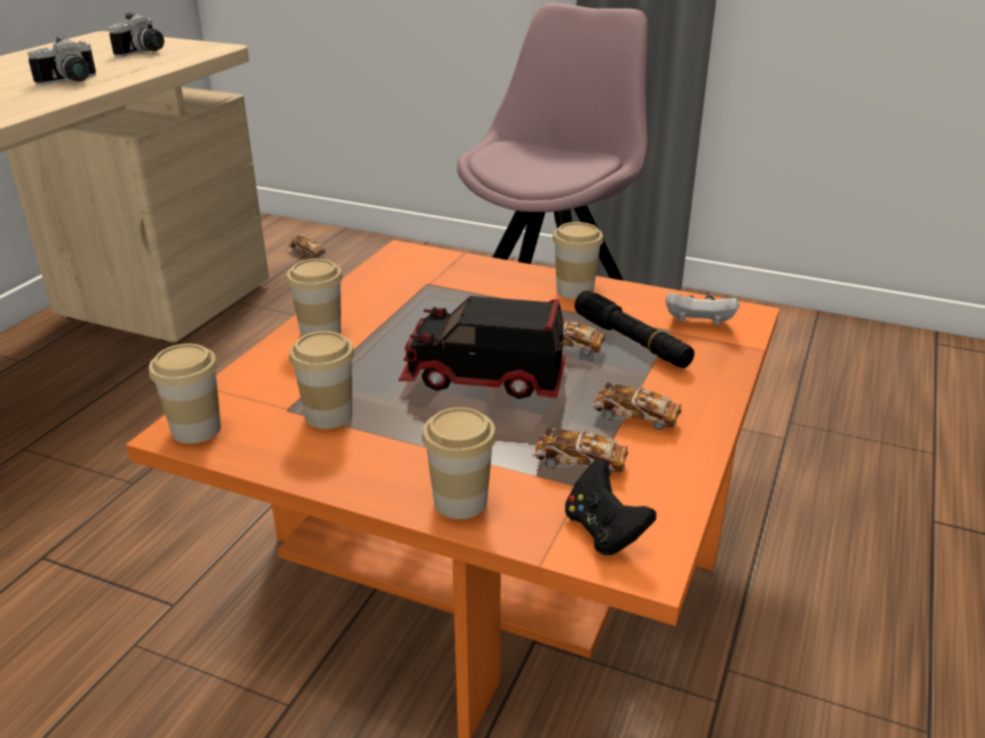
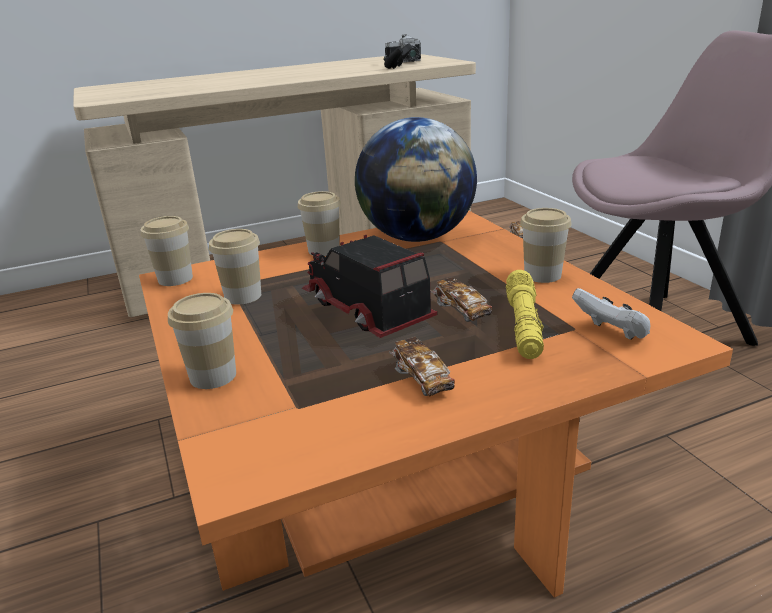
camera: 45 degrees right, 5 degrees down
camera [28,36,96,85] -> none
toy car [532,427,628,475] -> none
black game controller [565,458,656,555] -> black game controller moved to [383,43,412,69]
black flashlight [575,291,694,368] -> yellow flashlight [506,270,544,359]
none -> globe [355,117,477,242]

